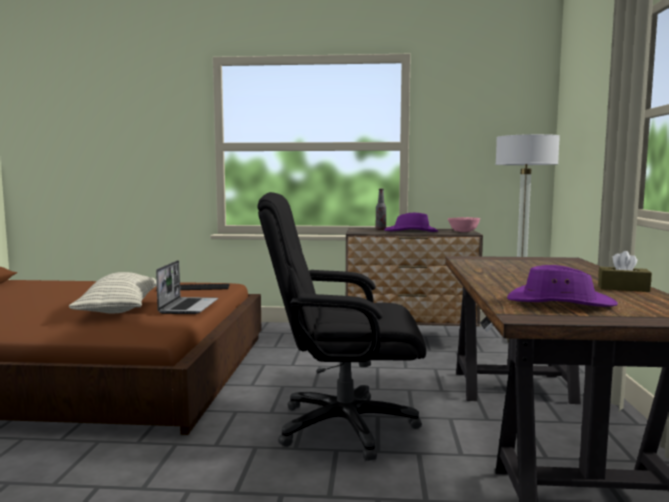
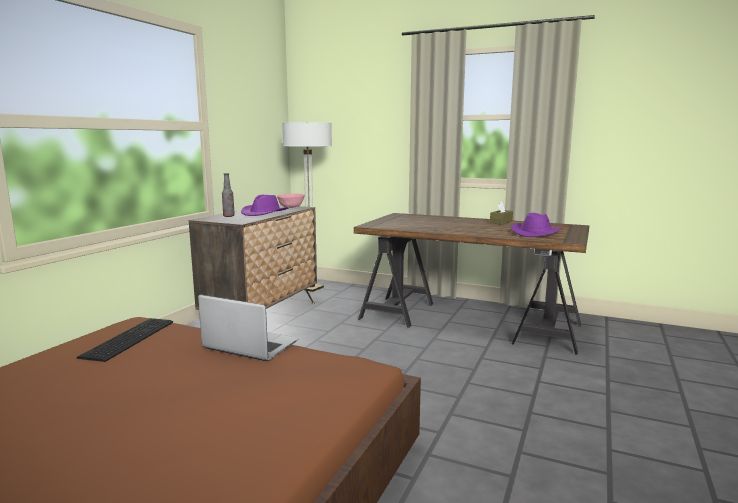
camera: 70 degrees left, 5 degrees up
pillow [69,272,157,314] -> none
black office chair [258,192,426,461] -> none

